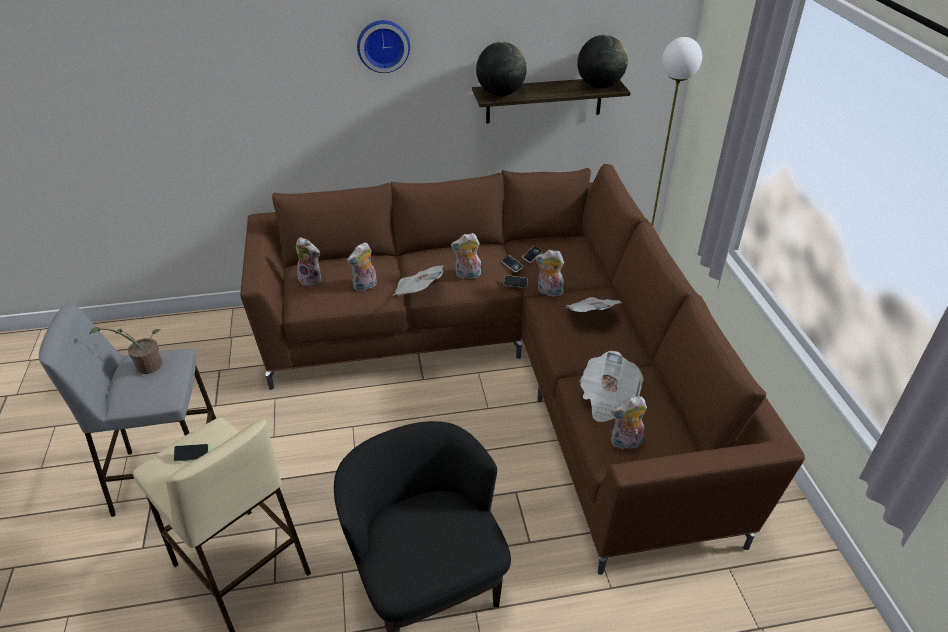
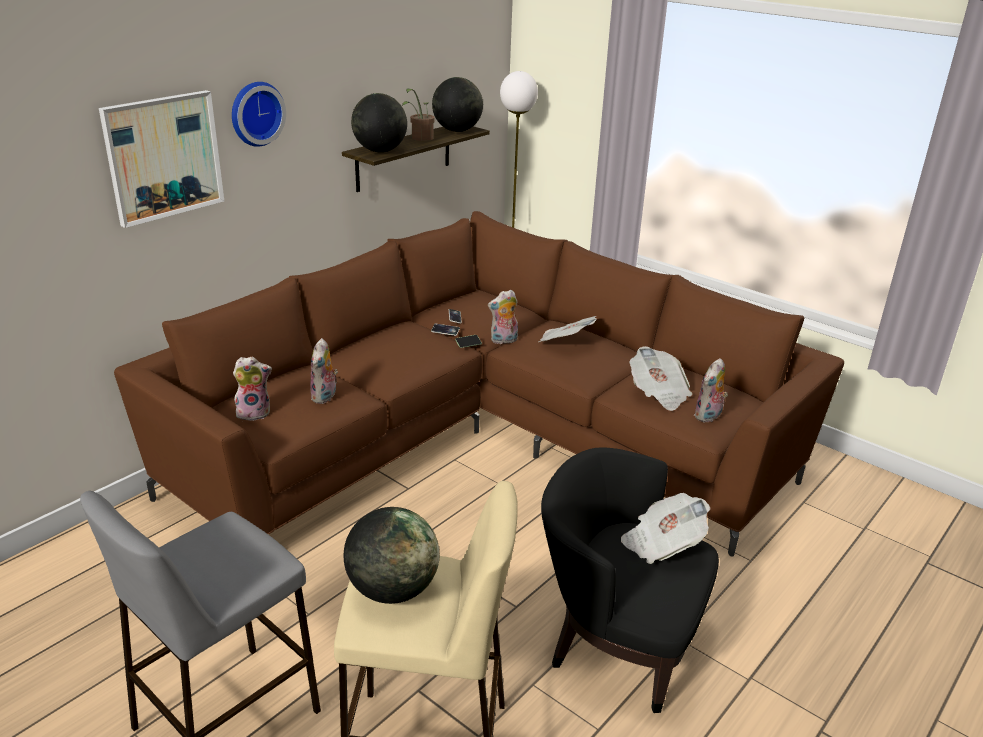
camera: 40 degrees left, 10 degrees down
potted plant [89,327,163,374] -> potted plant moved to [402,88,435,141]
phone [173,444,209,461] -> globe [344,507,439,604]
newspaper [393,265,443,295] -> newspaper moved to [621,493,710,564]
plush toy [451,233,481,279] -> none
none -> picture [99,90,224,228]

